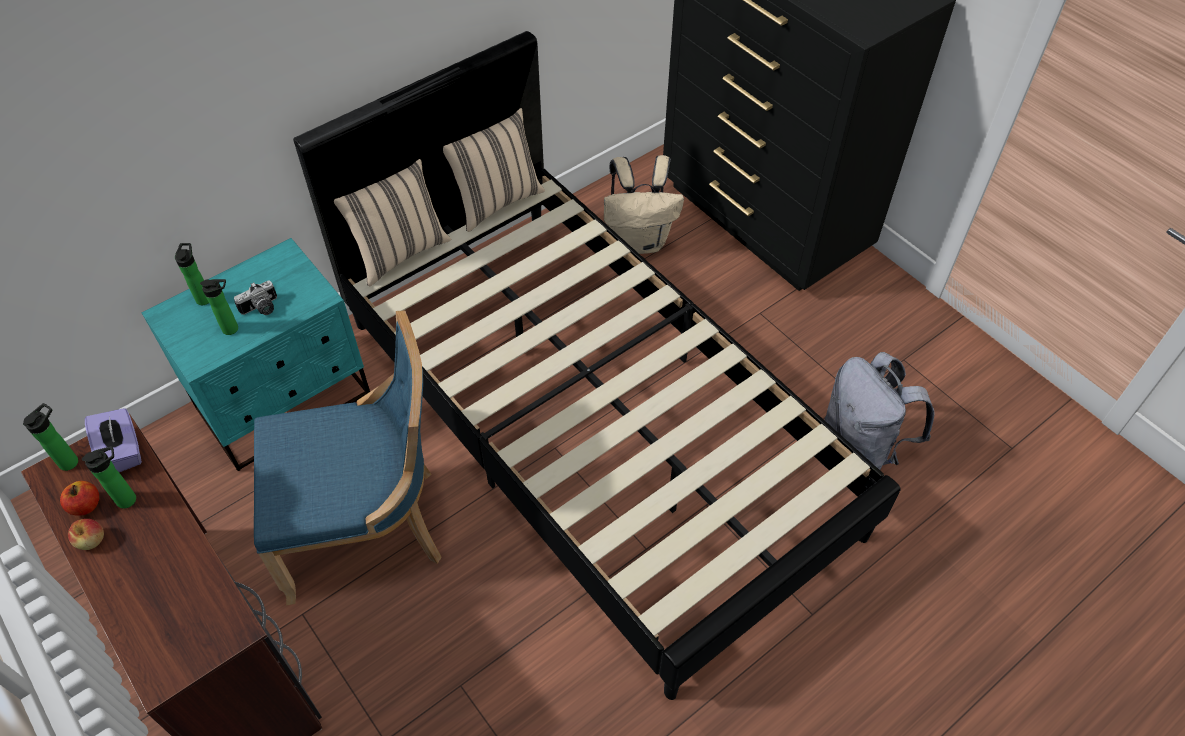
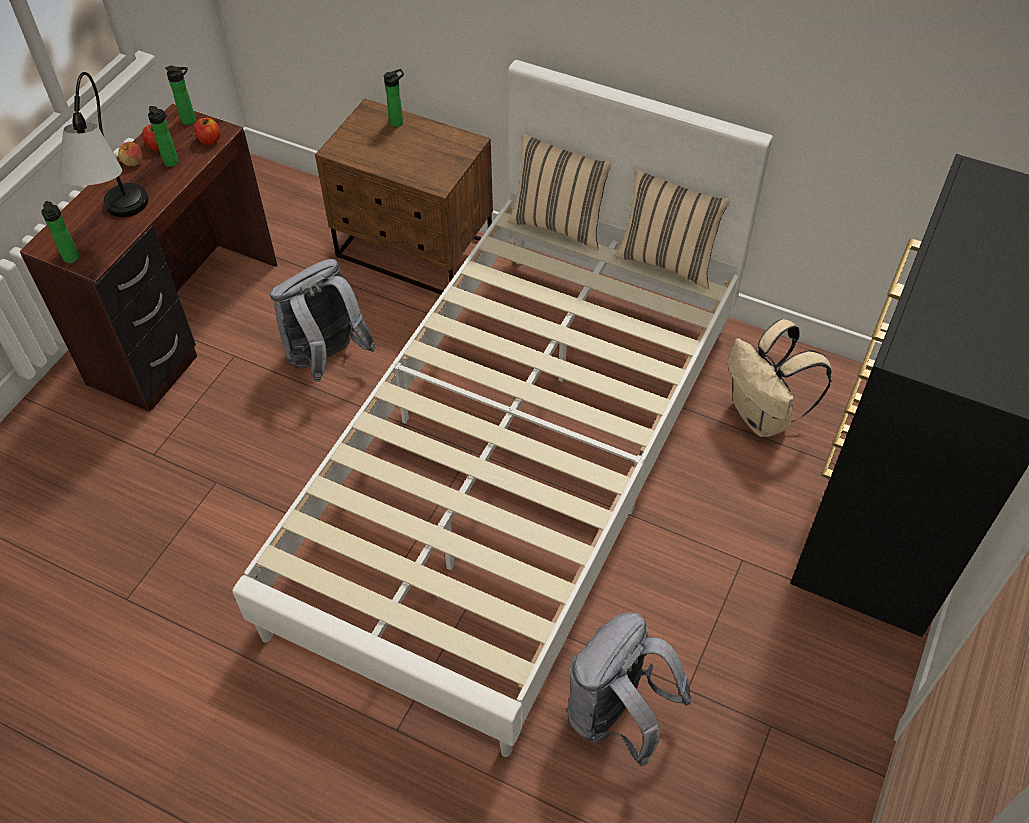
camera: 65 degrees right, 0 degrees up
purple tissue box [85,408,142,472] -> apple [194,118,220,145]
turquoise nightstand [142,238,370,471] -> brown nightstand [315,99,493,294]
bottle [200,279,238,335] -> bottle moved to [41,201,79,263]
camera [234,280,277,315] -> none
blue chair [254,310,442,605] -> grey backpack [270,259,377,382]
black bed [293,31,901,700] -> white bed [232,60,773,757]
none -> table lamp [58,72,148,217]

